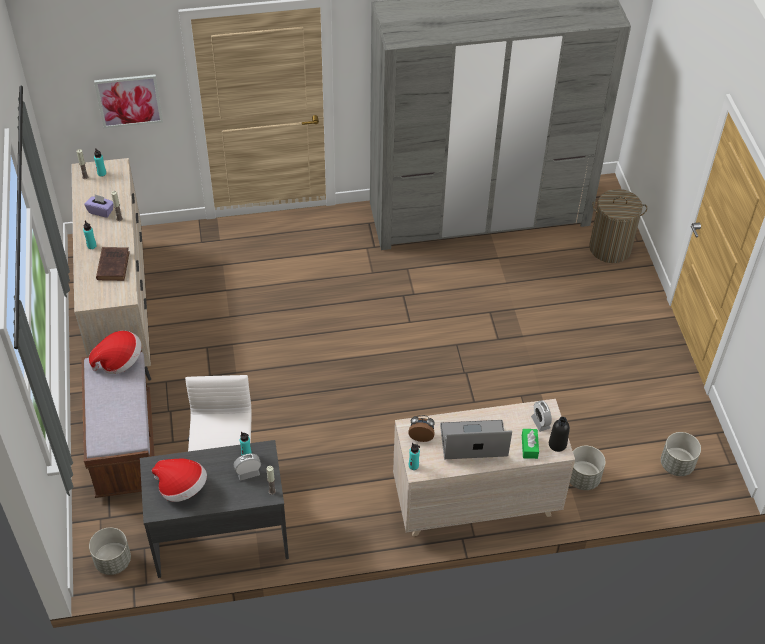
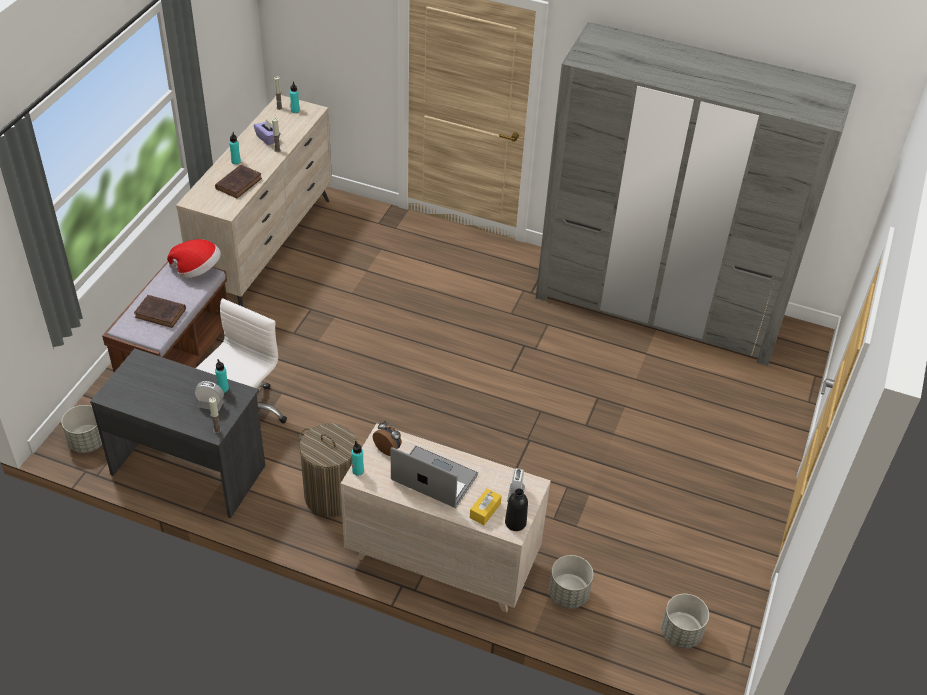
camera: 30 degrees right, 5 degrees down
picture [94,74,163,128] -> none
hat [152,459,207,502] -> none
green tissue box [522,429,539,459] -> yellow tissue box [470,488,501,525]
laundry basket [589,189,647,263] -> laundry basket moved to [299,423,357,517]
none -> brown book [134,295,186,328]

